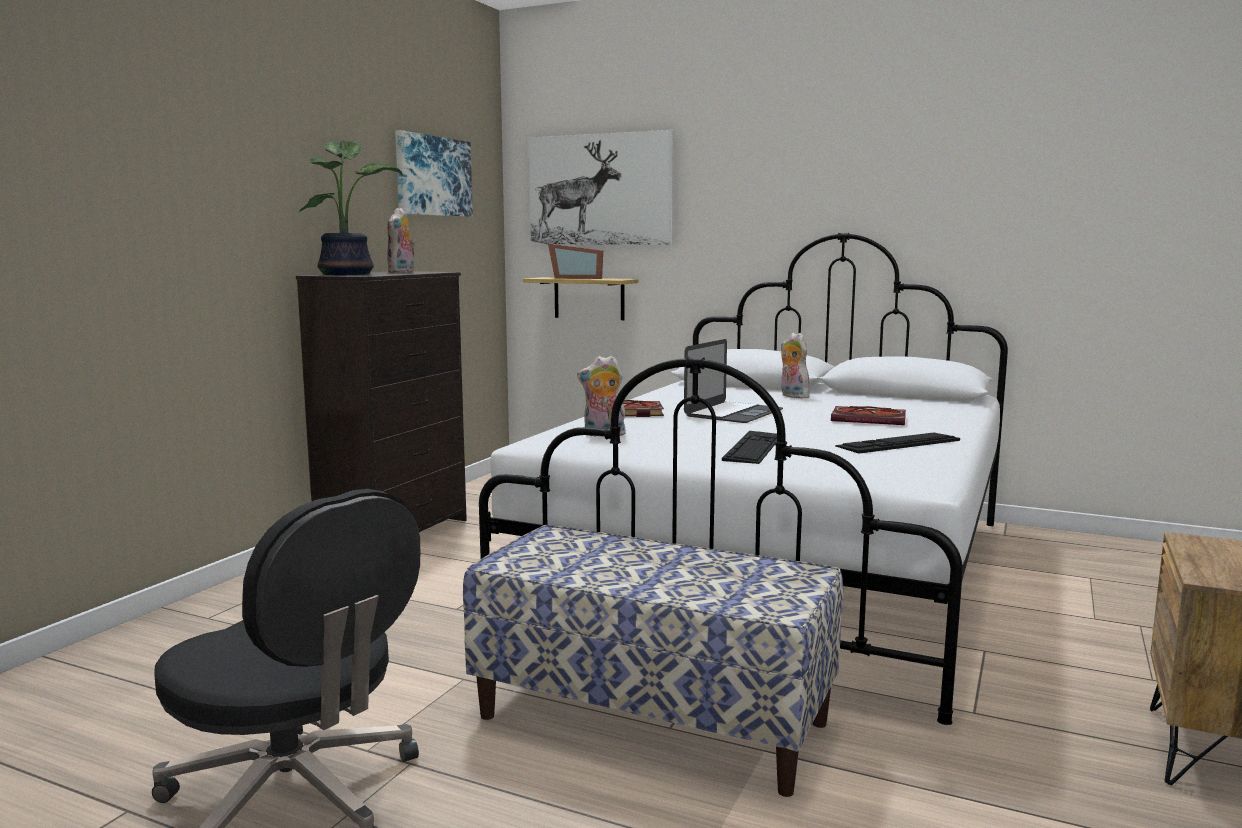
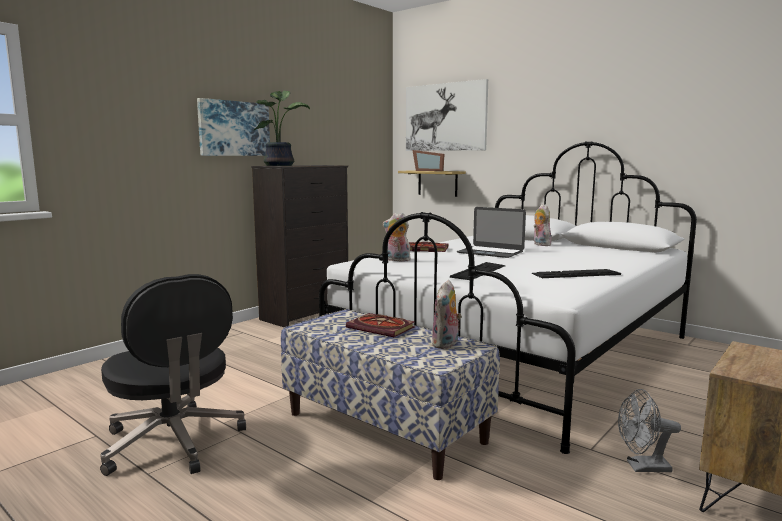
camera: 15 degrees right, 0 degrees up
plush toy [387,208,415,273] -> plush toy moved to [431,280,462,349]
picture [395,130,473,217] -> picture moved to [197,98,270,156]
laptop [684,339,783,423] -> laptop turned 75 degrees clockwise [457,207,526,258]
book [831,406,906,425] -> book moved to [346,313,415,337]
none -> grey fan [618,389,681,472]

